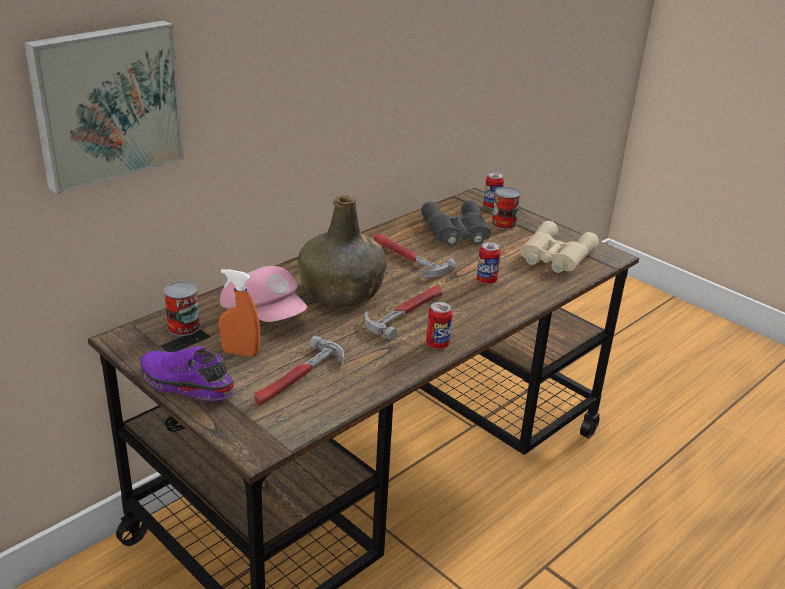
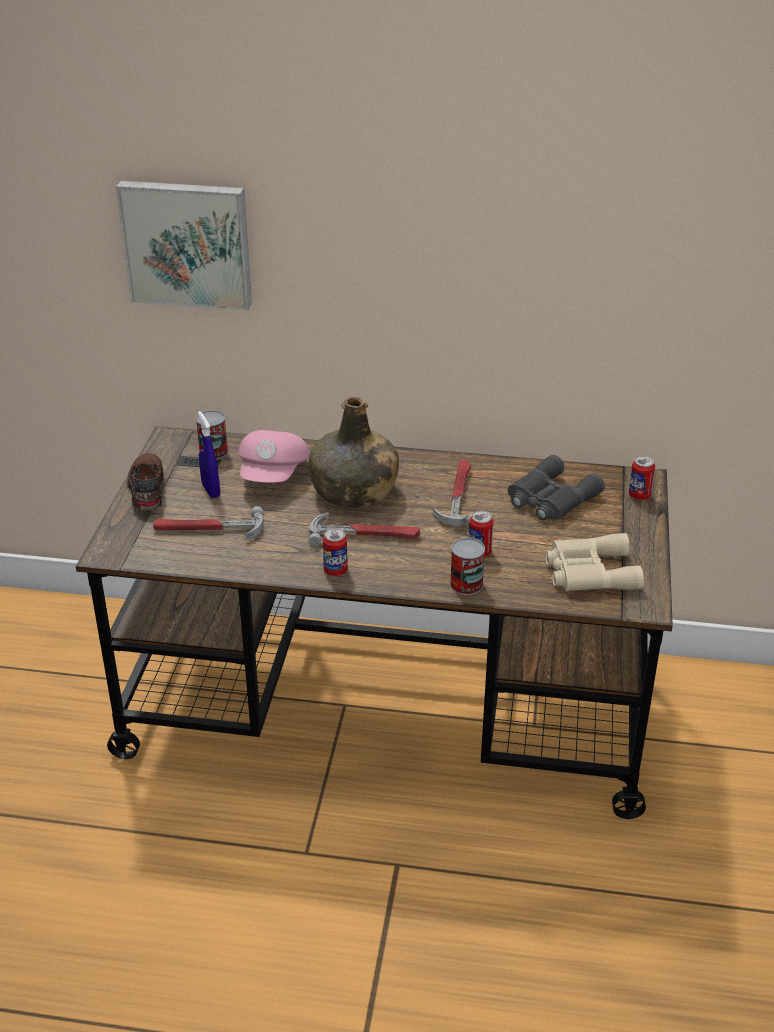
camera: 55 degrees right, 5 degrees up
purple shoe [140,346,236,401] -> brown shoe [126,453,163,511]
orange spray bottle [219,269,260,357] -> blue spray bottle [198,411,220,498]
can [492,187,521,229] -> can moved to [450,538,485,595]

